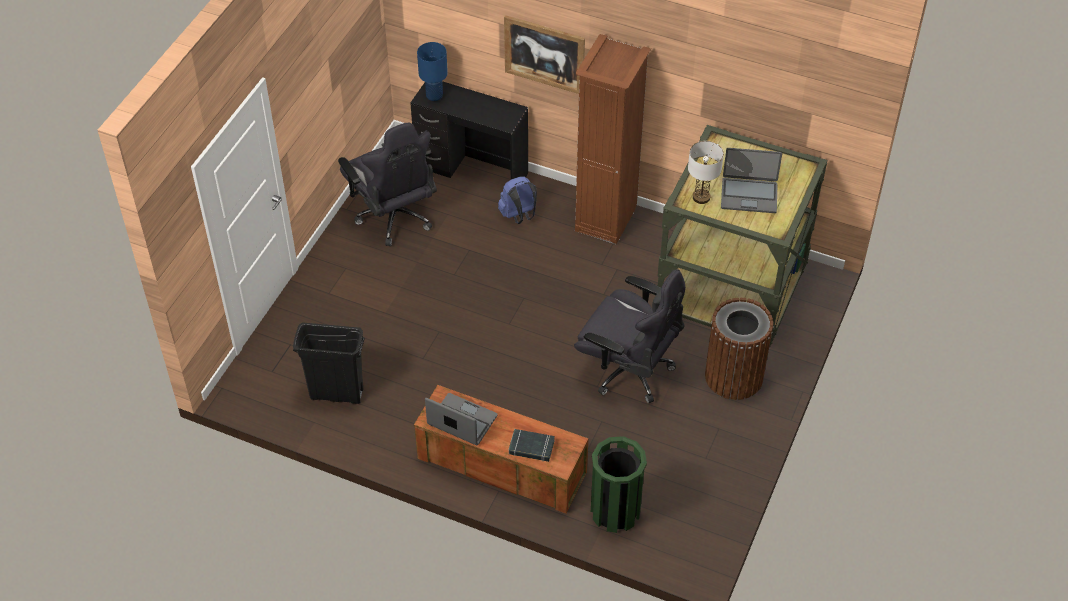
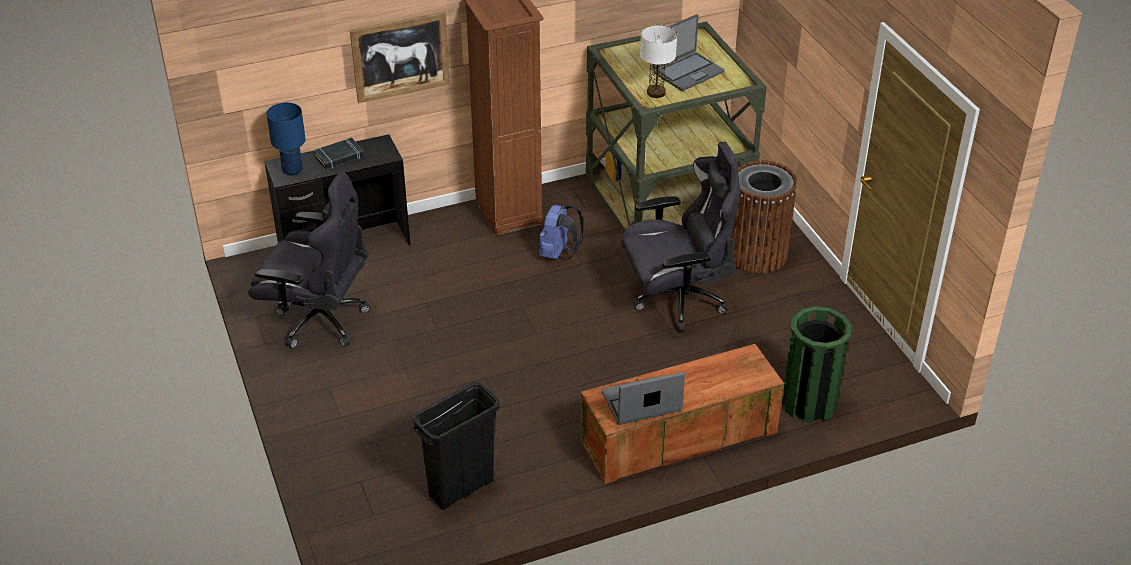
camera: 45 degrees left, 10 degrees down
blue backpack [498,176,537,224] -> blue backpack moved to [539,205,584,260]
black book [509,429,555,462] -> black book moved to [314,138,364,169]

